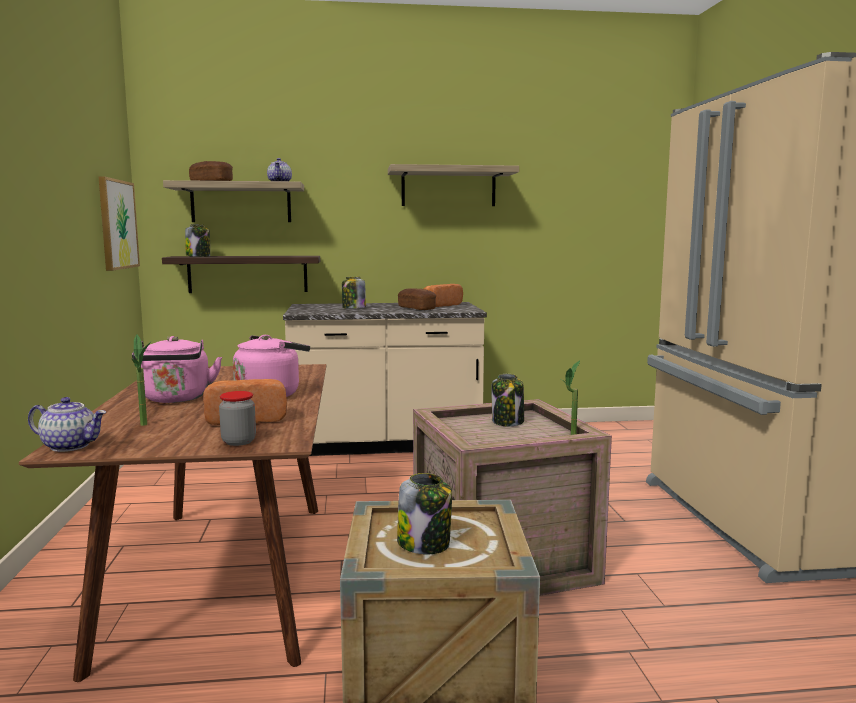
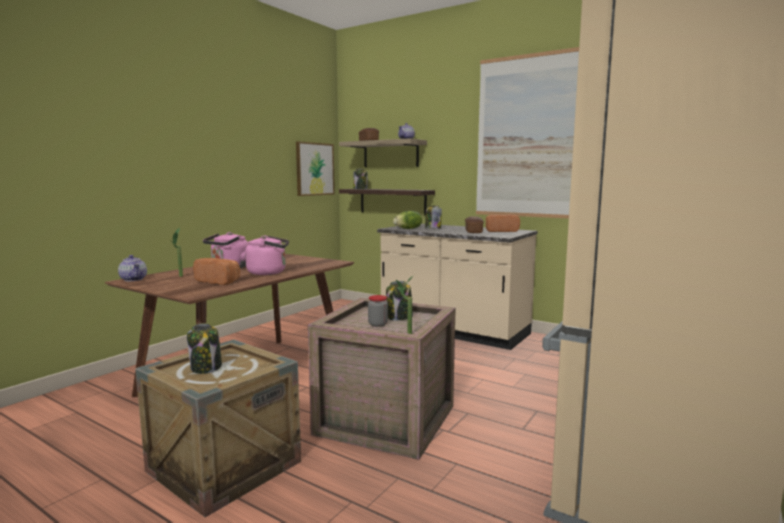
camera: 40 degrees right, 0 degrees up
jar [219,391,256,446] -> jar moved to [368,295,388,327]
shelf [388,164,519,206] -> picture [476,47,579,219]
none -> lettuce [393,211,422,229]

